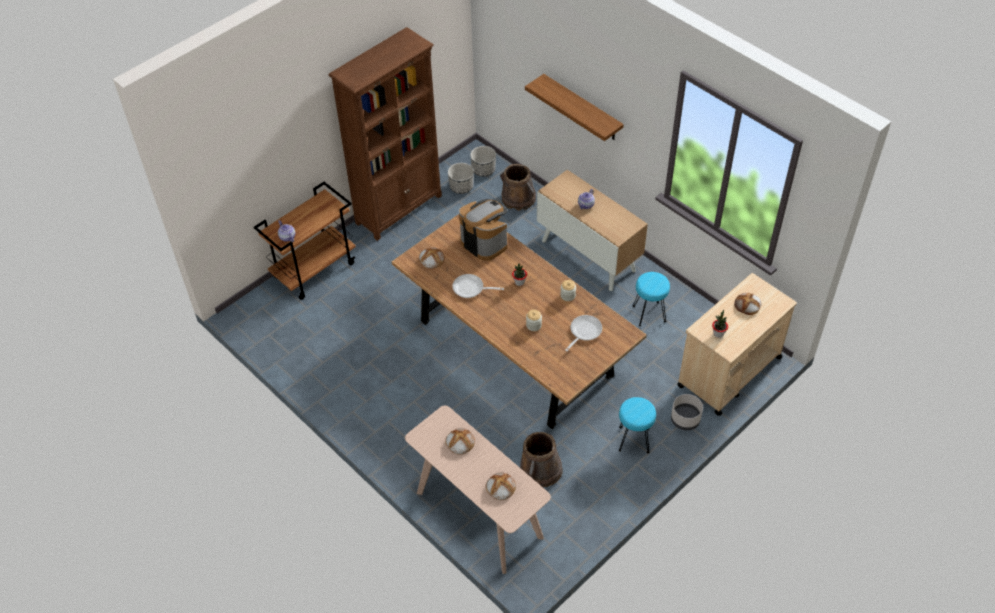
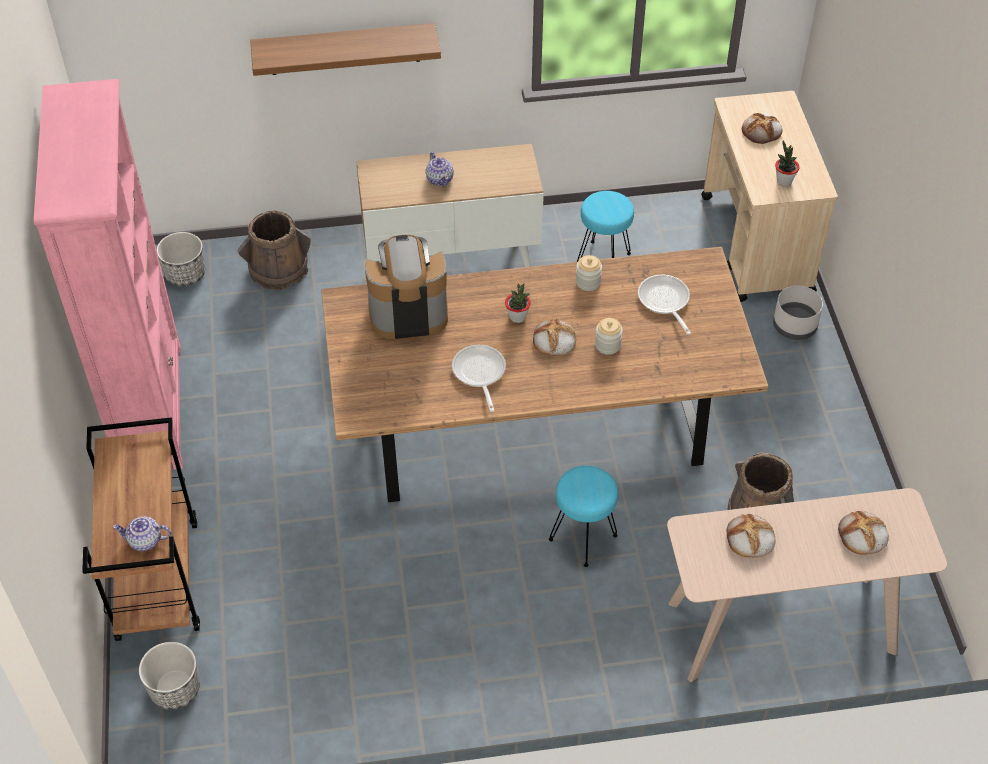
camera: 55 degrees left, 0 degrees up
brown bookcase [329,27,442,241] -> pink bookcase [34,79,183,470]
bread [419,247,445,269] -> bread moved to [533,319,576,356]
planter [448,163,474,194] -> planter moved to [139,642,200,710]
frying pan [452,274,504,298] -> frying pan turned 120 degrees clockwise [452,345,506,412]
turquoise stool [619,397,656,453] -> turquoise stool moved to [549,466,618,567]

